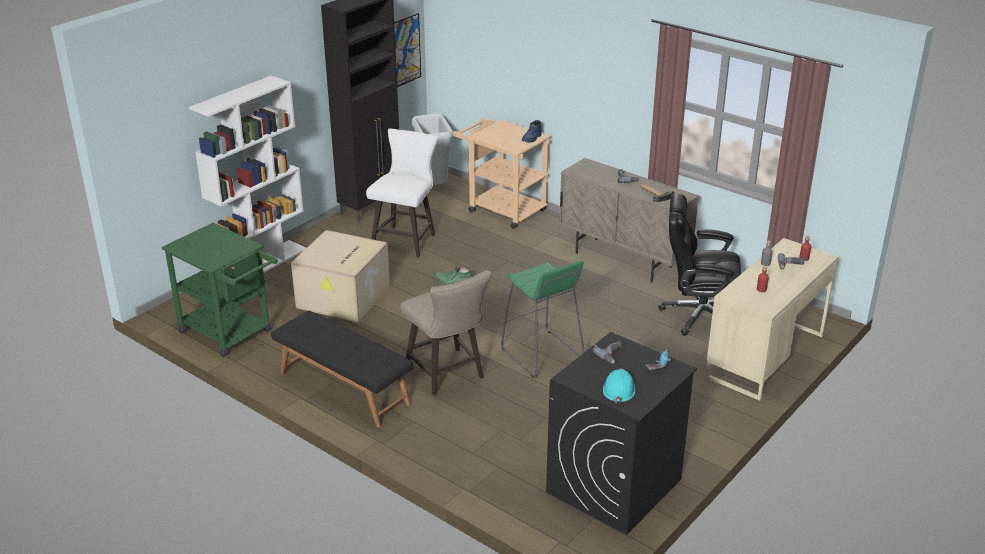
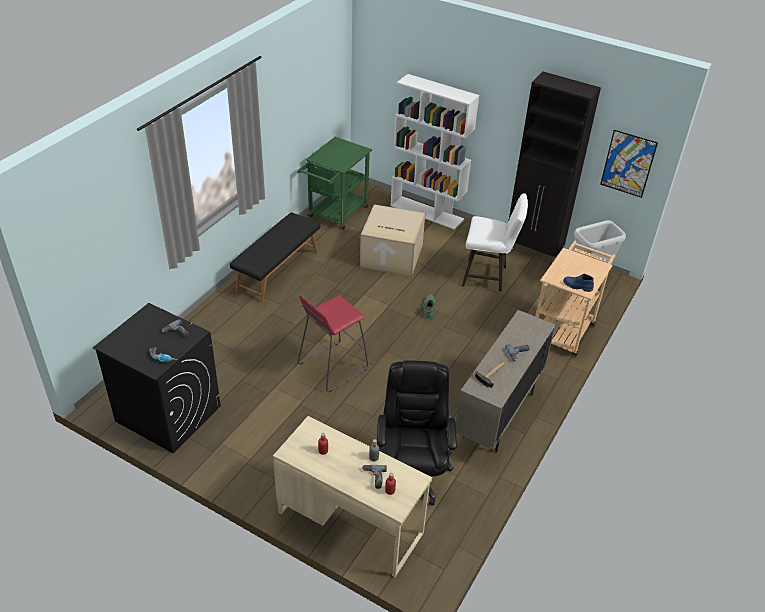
camera: 80 degrees right, 10 degrees up
beige stool [400,270,492,395] -> none
green stool [501,260,585,378] -> red stool [297,295,368,392]
turquoise hard hat [603,369,635,403] -> none

